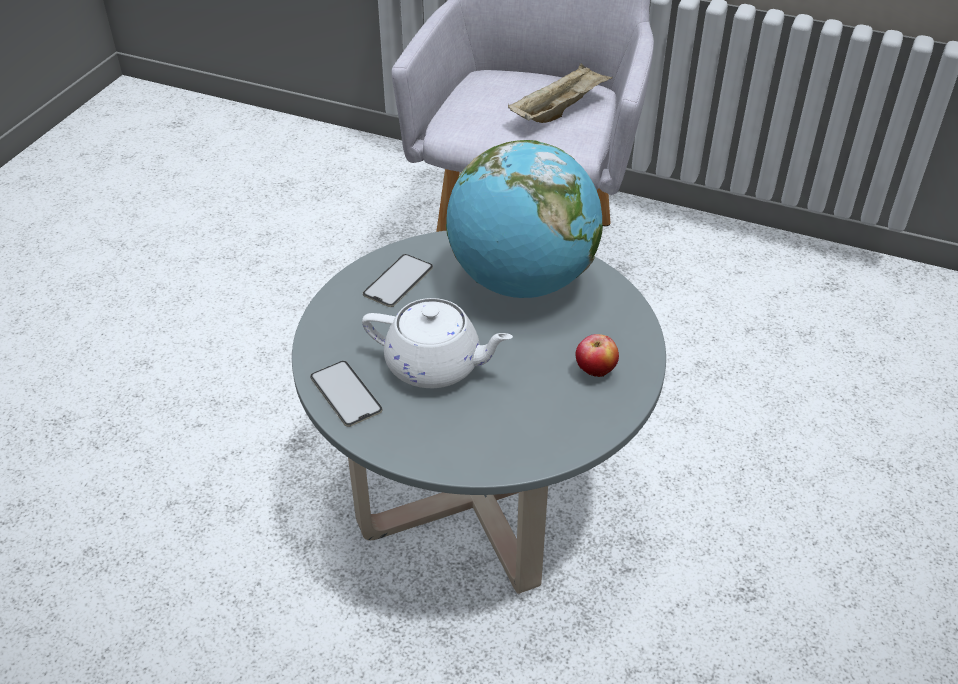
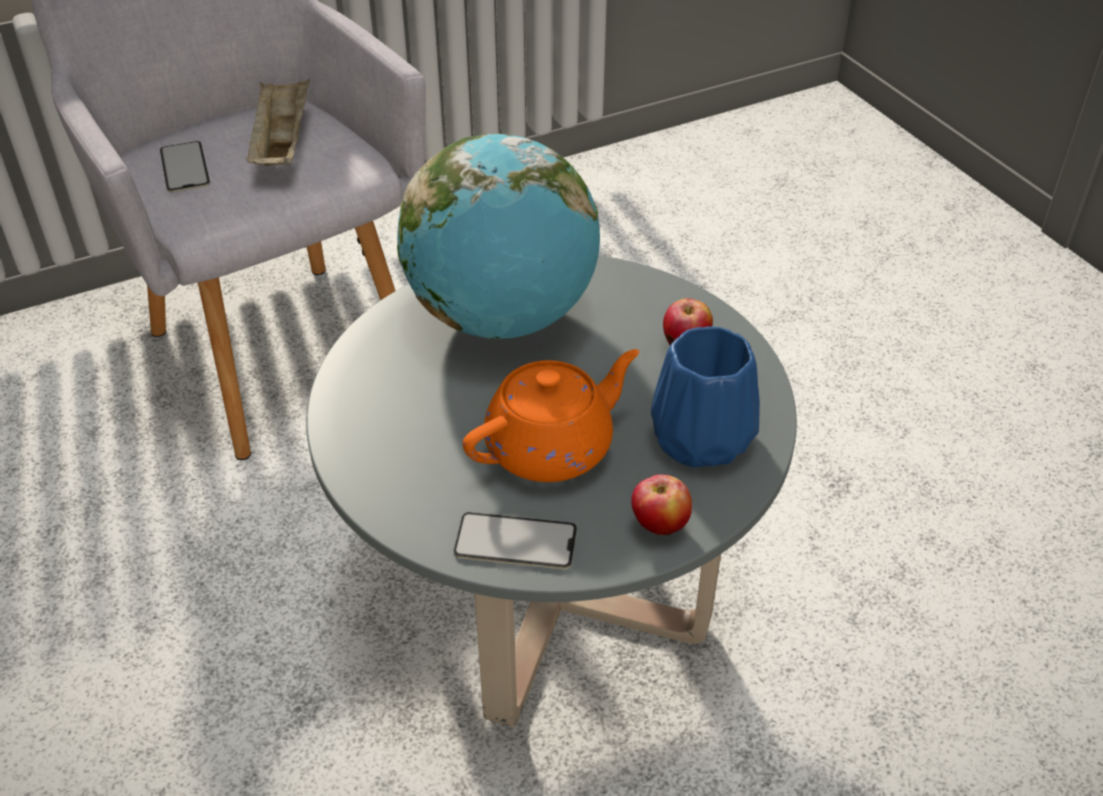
camera: 50 degrees left, 0 degrees up
white teapot [362,298,513,388] -> orange teapot [463,349,639,482]
phone [363,254,433,307] -> phone moved to [160,141,210,192]
none -> apple [631,474,692,535]
none -> blue vase [651,326,760,467]

